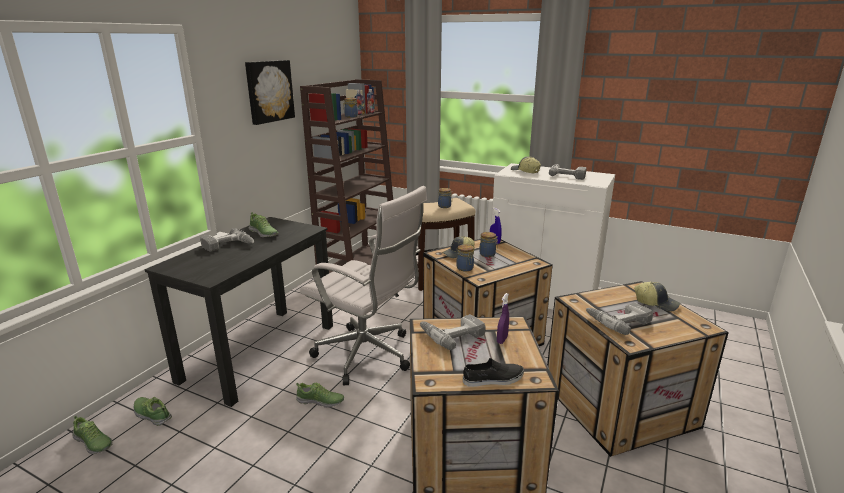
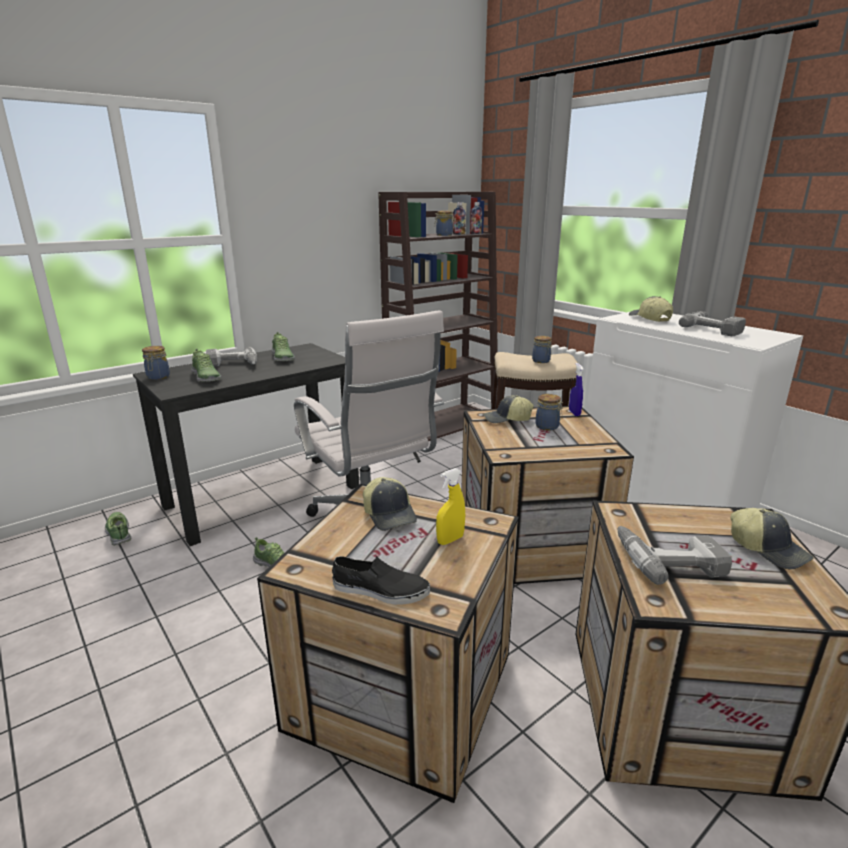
camera: 25 degrees right, 0 degrees up
shoe [72,415,113,454] -> shoe moved to [191,349,221,382]
picture [245,60,295,125] -> none
power drill [420,314,486,350] -> cap [363,477,417,531]
jar [456,244,474,272] -> jar moved to [142,346,170,380]
purple spray bottle [497,293,509,344] -> yellow spray bottle [436,468,465,545]

